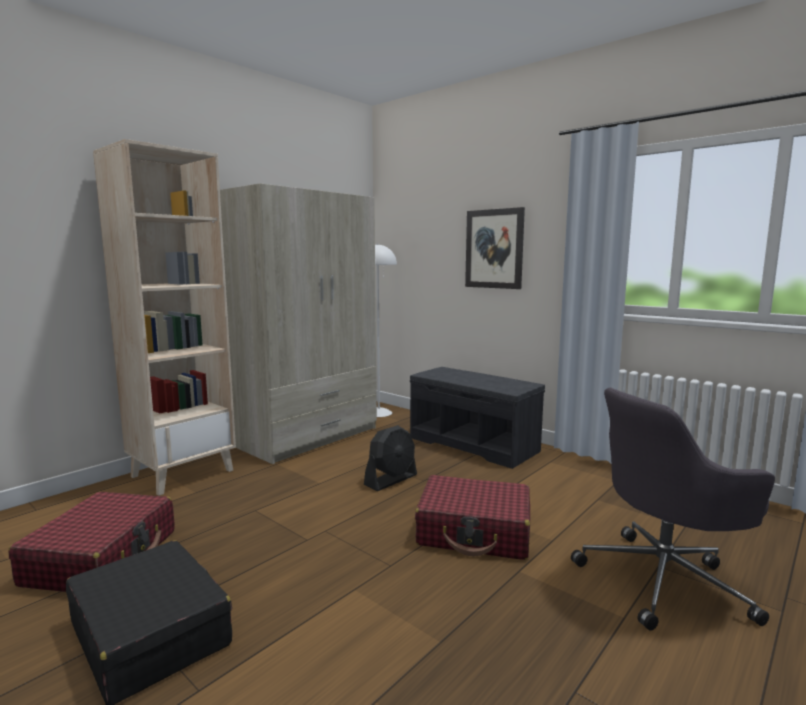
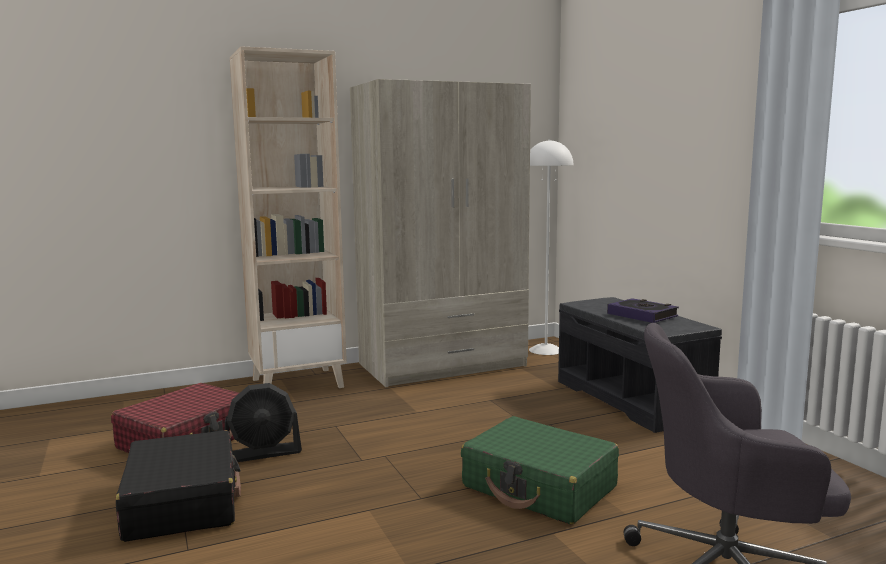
camera: 25 degrees right, 0 degrees up
black fan [364,425,417,491] -> black fan moved to [225,383,302,462]
red suitcase [415,475,530,560] -> green suitcase [461,416,619,525]
picture [465,207,525,289] -> none
none -> book [607,298,679,323]

